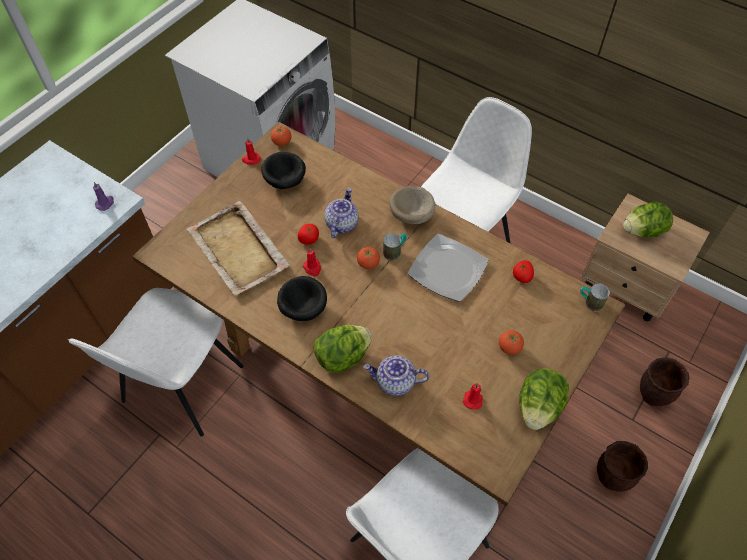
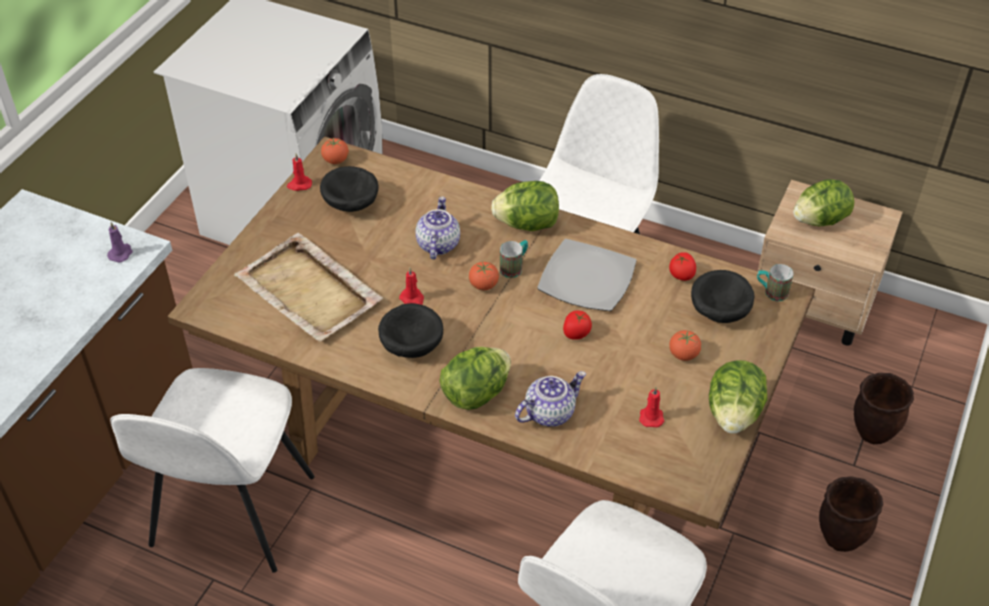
camera: 10 degrees left, 10 degrees down
tomato [298,224,319,245] -> tomato moved to [563,310,592,340]
teapot [363,355,429,396] -> teapot turned 150 degrees clockwise [515,371,586,427]
beige bowl [389,186,436,224] -> lettuce [491,181,559,231]
none -> black bowl [691,270,754,323]

